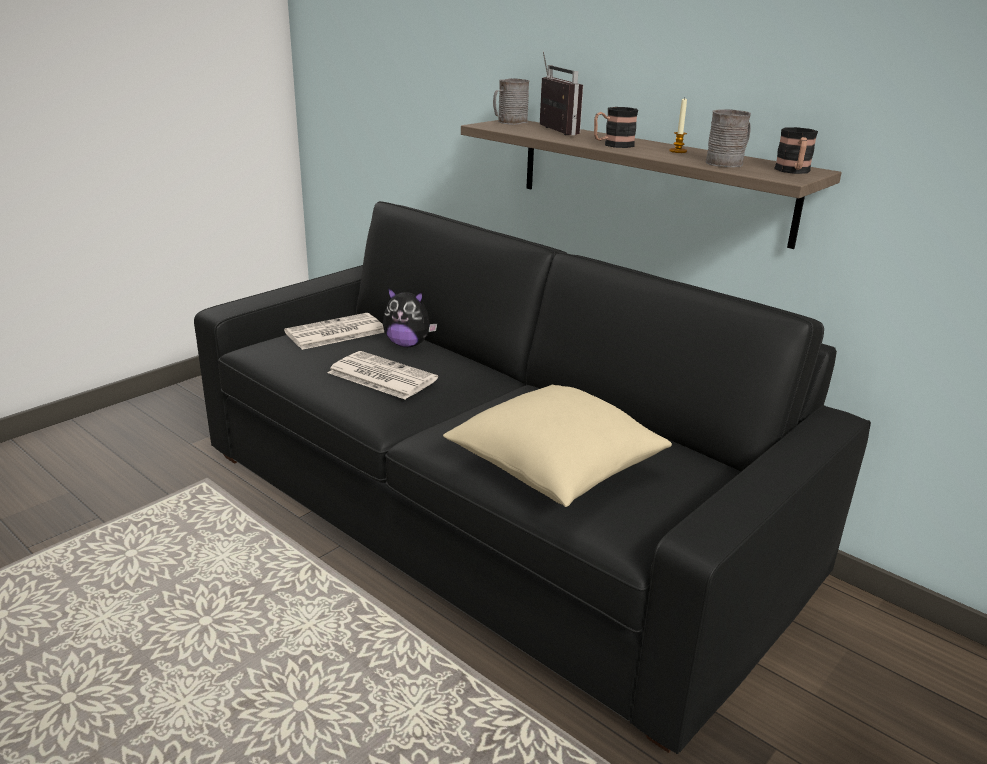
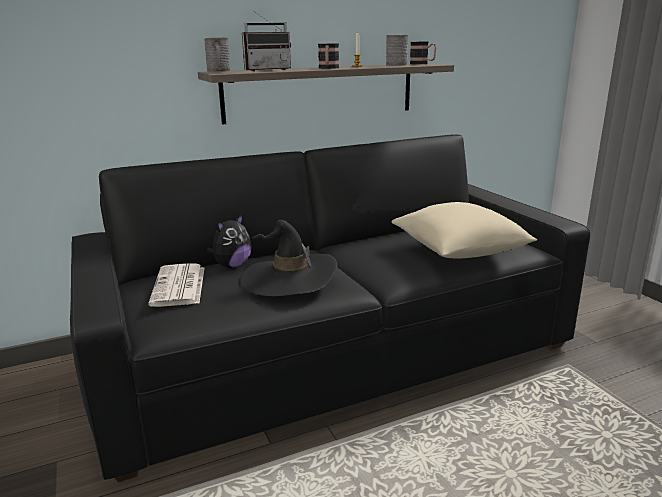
camera: 65 degrees left, 5 degrees down
newspaper [328,351,438,400] -> black hat [239,220,338,296]
radio [540,51,583,135] -> radio turned 150 degrees clockwise [242,11,291,71]

